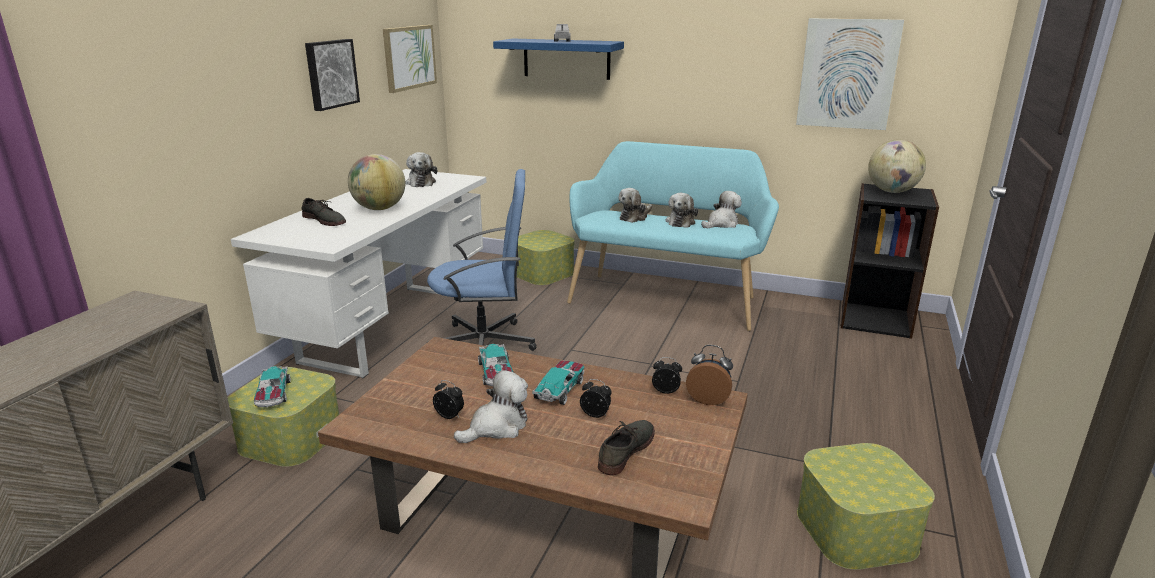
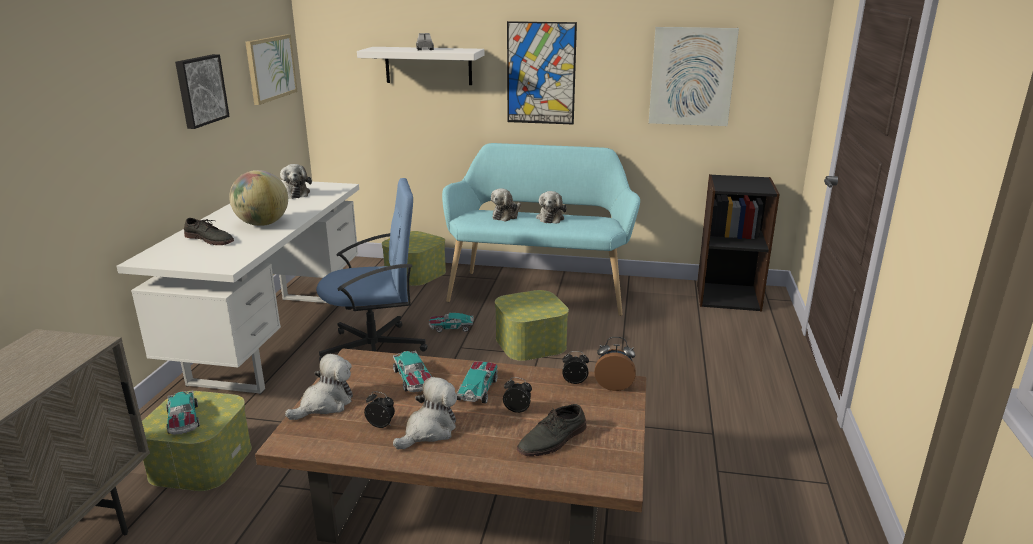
camera: 10 degrees left, 0 degrees up
blue shelf [493,39,624,80] -> white shelf [357,47,484,85]
grey shoe [598,420,655,475] -> grey shoe turned 150 degrees counterclockwise [517,404,587,456]
plush toy [701,191,742,228] -> plush toy moved to [285,354,353,420]
storage box [797,443,935,570] -> storage box moved to [495,290,569,361]
globe [868,140,926,193] -> none
none -> toy car [429,313,474,332]
none -> picture [507,21,577,124]

